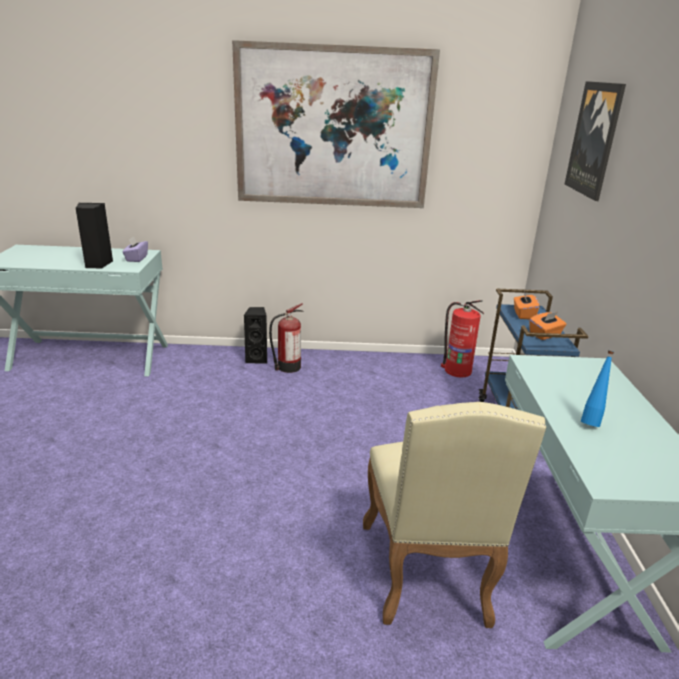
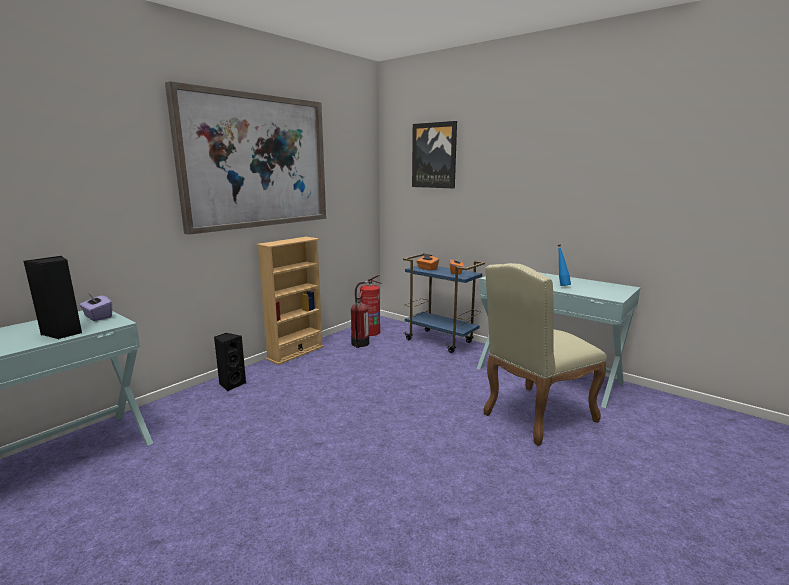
camera: 50 degrees left, 10 degrees down
fire extinguisher [269,303,304,373] -> fire extinguisher moved to [351,291,369,348]
beige chair [363,402,547,628] -> beige chair turned 105 degrees clockwise [484,263,607,446]
none -> beige bookcase [257,237,324,365]

